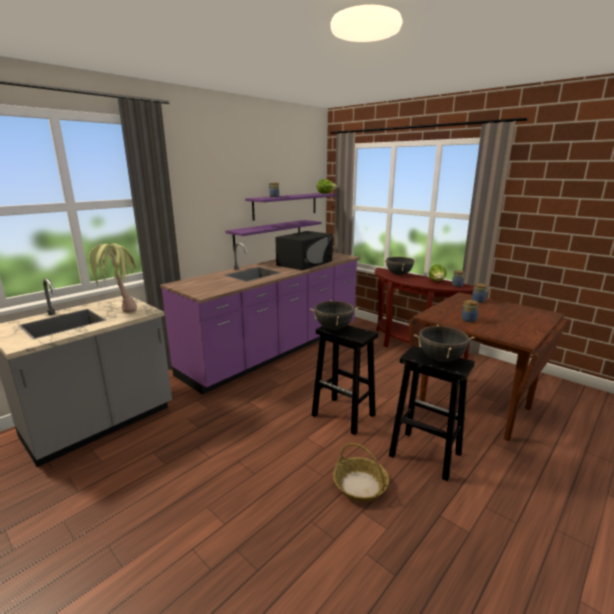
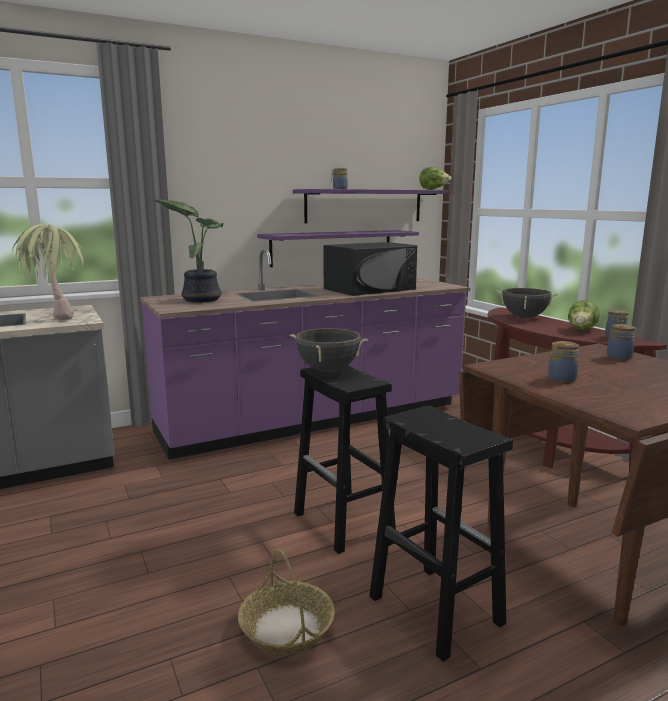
camera: 20 degrees right, 5 degrees down
black cooking pot [414,325,475,362] -> none
none -> potted plant [154,199,223,302]

